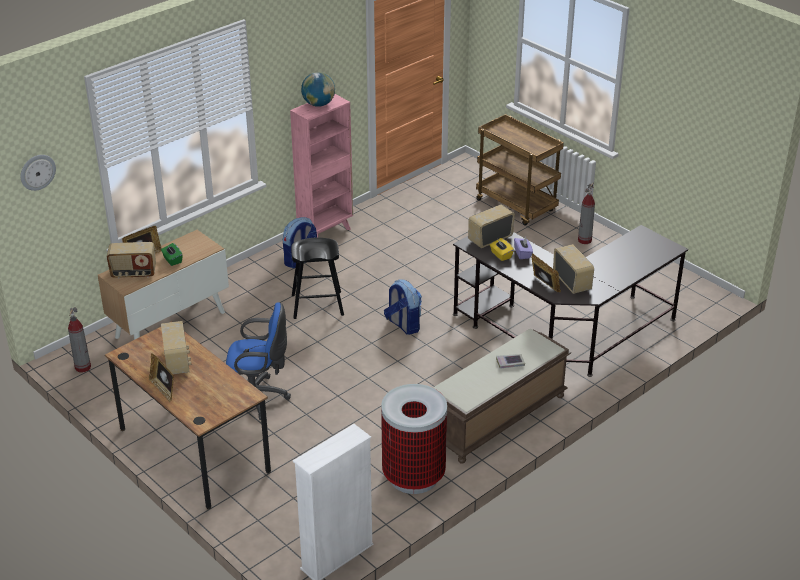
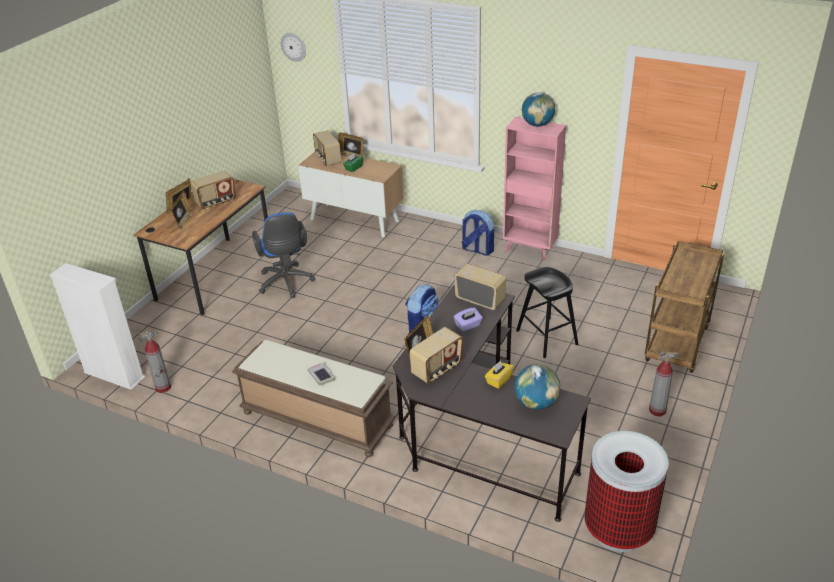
camera: 70 degrees right, 0 degrees up
fire extinguisher [68,307,91,372] -> fire extinguisher moved to [138,331,171,393]
black stool [291,238,344,319] -> black stool moved to [516,267,578,358]
trash can [381,384,447,494] -> trash can moved to [585,431,669,552]
yellow tissue box [490,238,514,261] -> yellow tissue box moved to [485,360,514,389]
none -> picture frame [171,191,194,230]
none -> globe [515,364,560,410]

